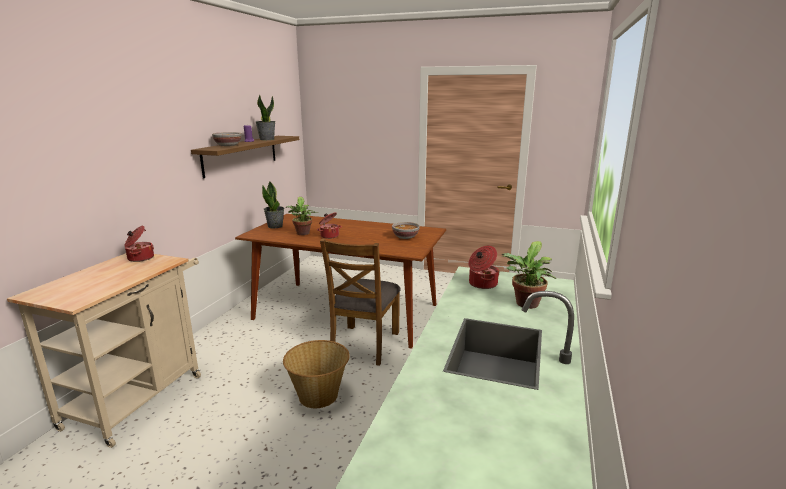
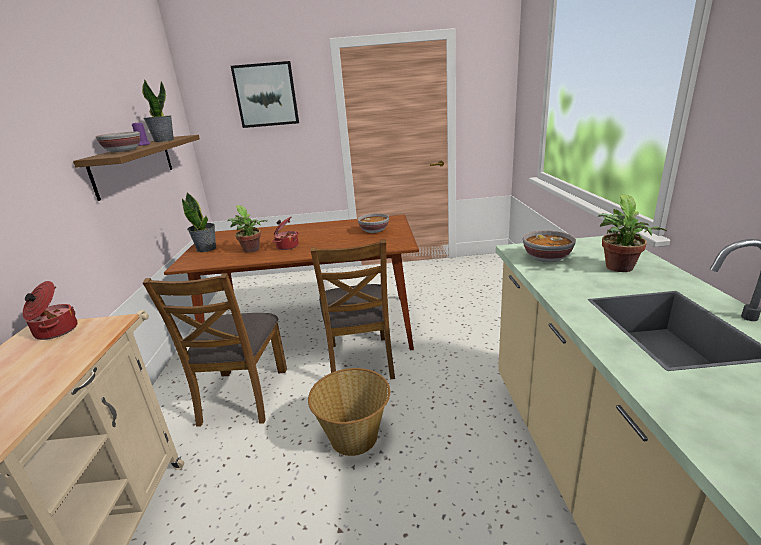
camera: 20 degrees left, 5 degrees up
cooking pot [468,246,499,289] -> bowl [523,230,576,262]
none -> brown chair [143,273,287,427]
none -> picture [231,61,299,128]

